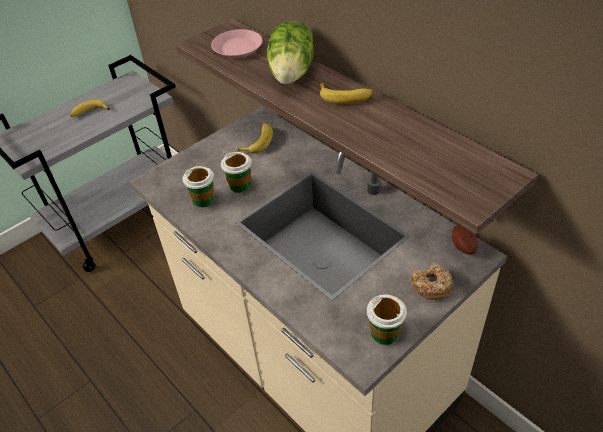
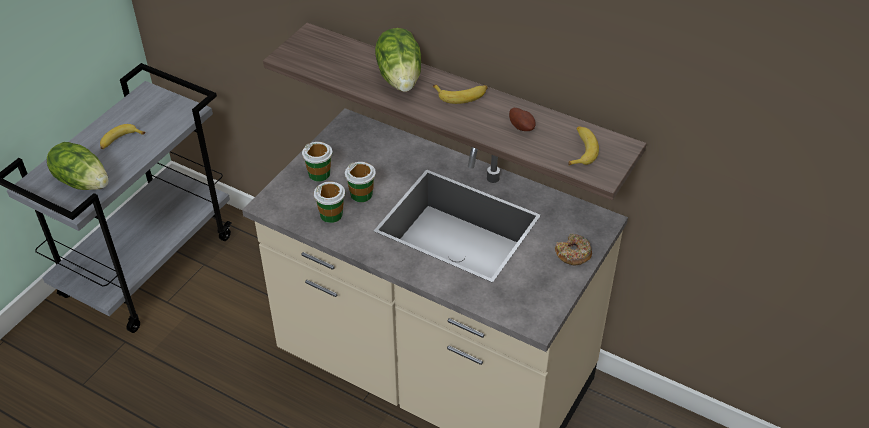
camera: 20 degrees left, 0 degrees up
pink plate [211,29,262,58] -> none
banana [238,123,273,153] -> banana moved to [569,126,599,166]
cup [367,295,407,345] -> cup moved to [302,142,333,182]
potato [452,225,478,254] -> potato moved to [509,108,536,131]
none -> lettuce [47,142,109,190]

